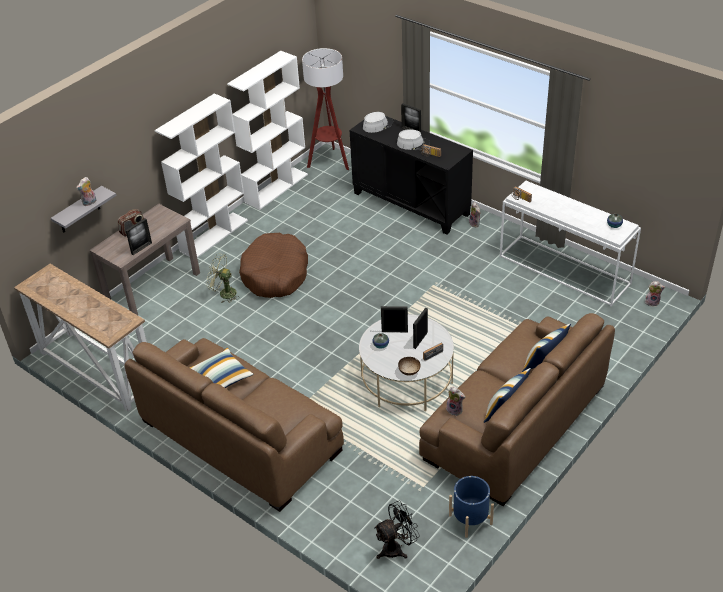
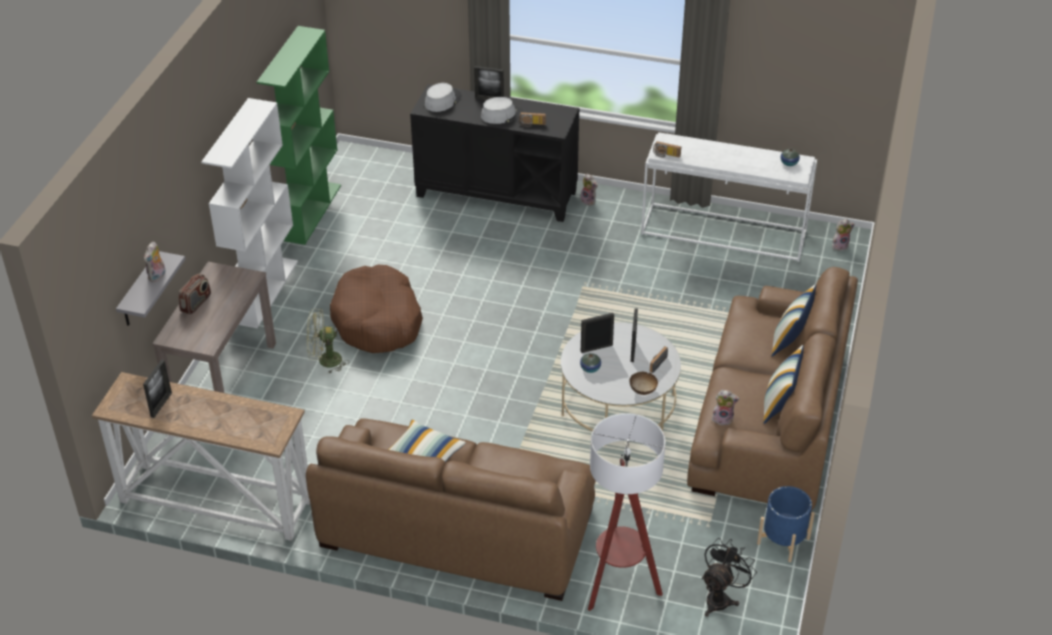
camera: 25 degrees left, 0 degrees up
picture frame [126,218,152,255] -> picture frame moved to [143,360,172,418]
white bookcase [227,51,308,210] -> green bookcase [257,26,341,245]
floor lamp [302,48,349,170] -> floor lamp moved to [588,413,666,611]

